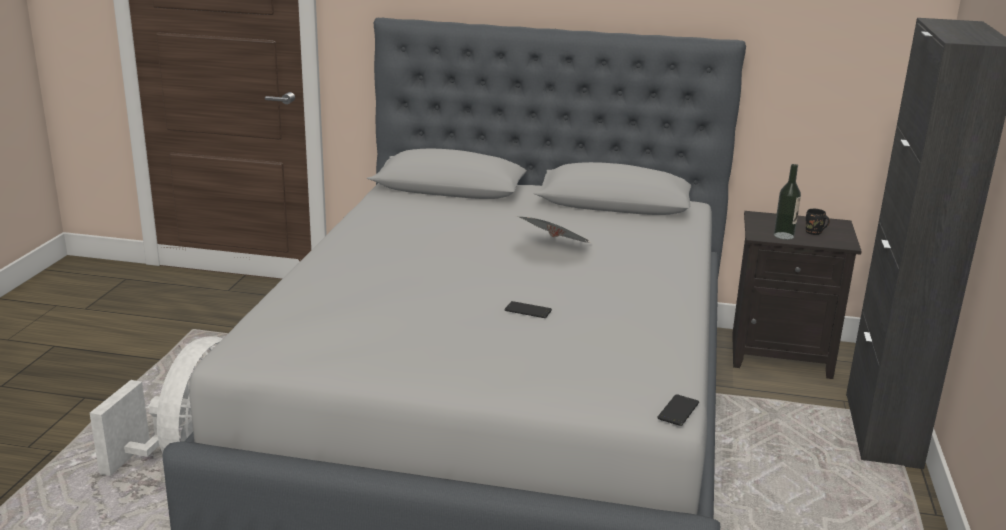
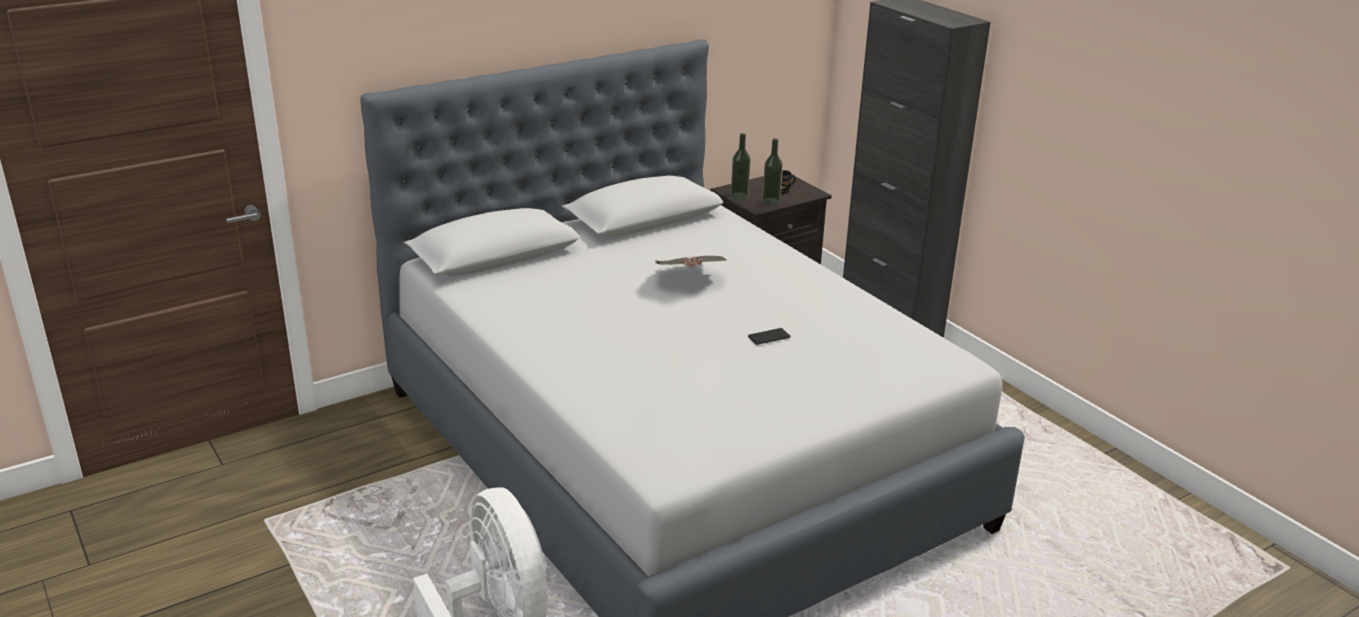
camera: 45 degrees left, 5 degrees up
phone [658,394,699,426] -> none
none -> bottle [731,133,751,199]

